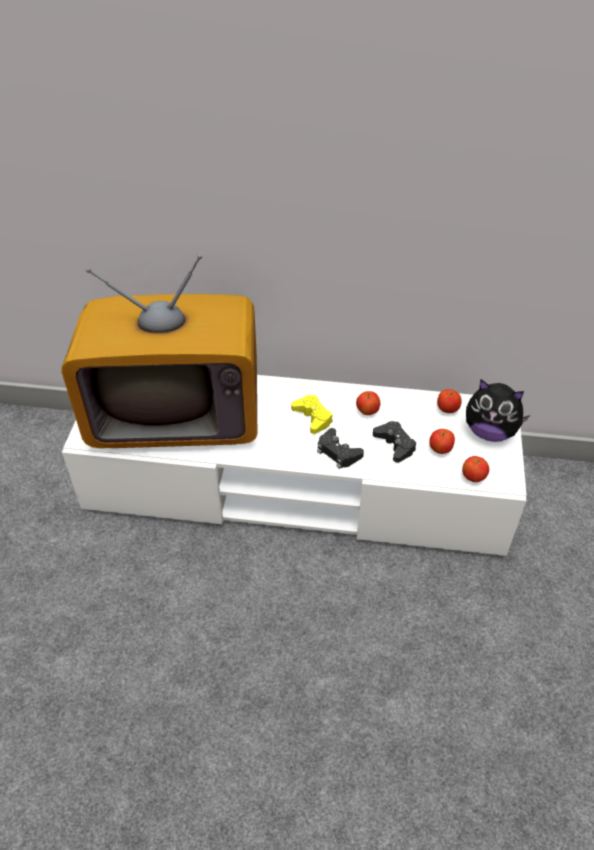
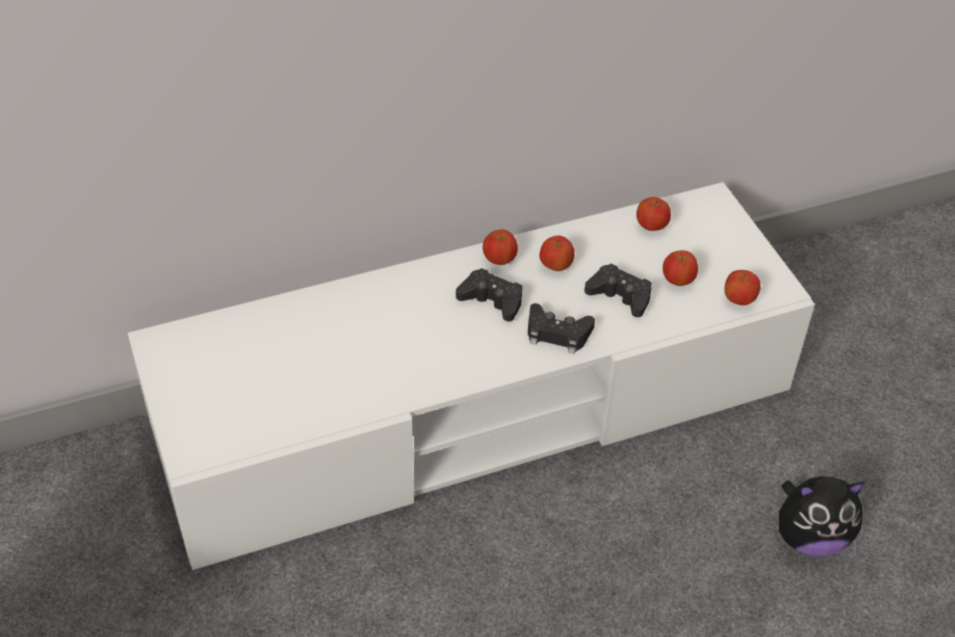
camera: 30 degrees left, 0 degrees up
television [62,254,257,448] -> none
yellow game controller [291,395,333,434] -> black game controller [456,268,522,321]
plush toy [466,379,530,442] -> plush toy moved to [779,476,865,557]
none -> apple [483,229,518,265]

